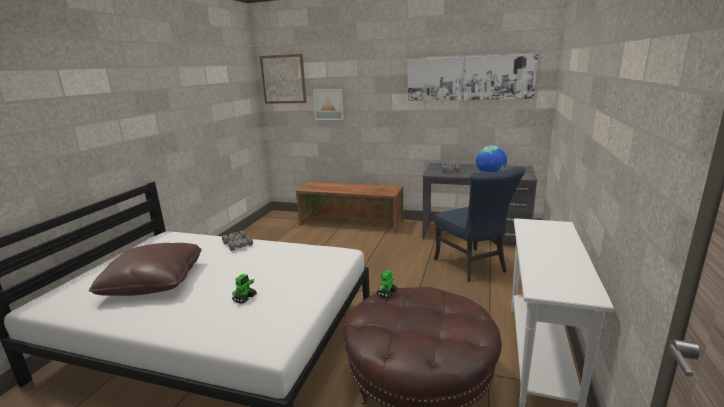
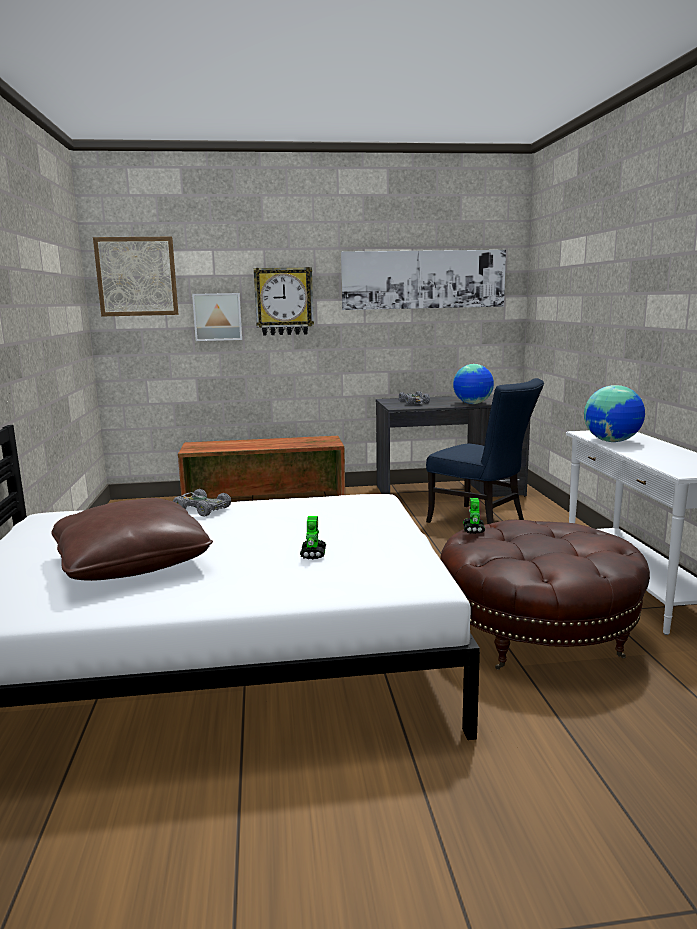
camera: 25 degrees left, 5 degrees down
none -> wall clock [254,267,314,336]
none -> globe [584,385,645,442]

